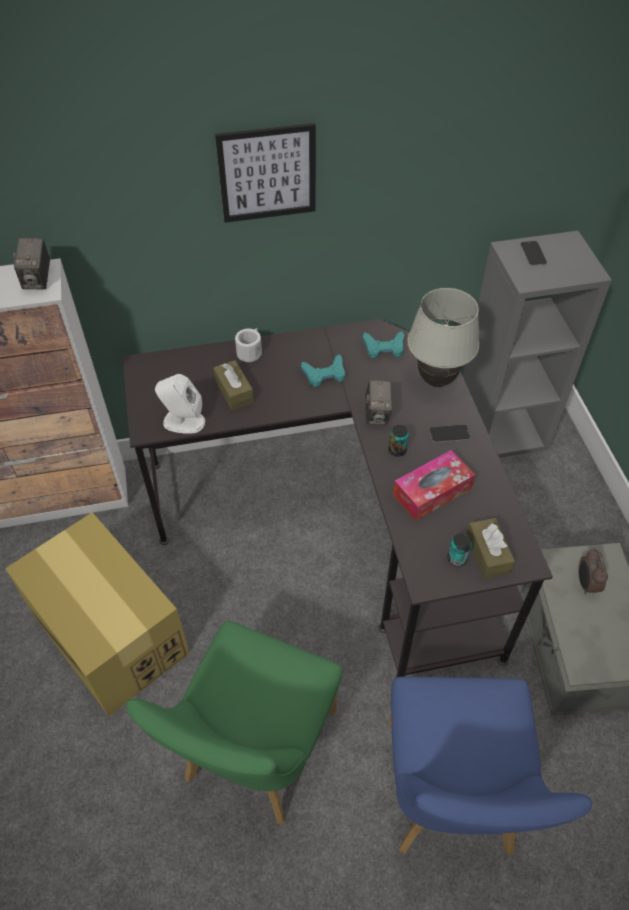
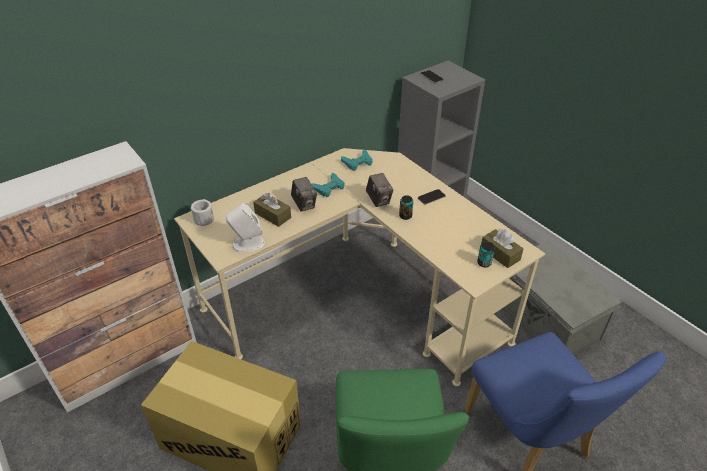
camera: 25 degrees left, 10 degrees down
camera [13,238,50,289] -> camera moved to [291,177,317,212]
black desk [122,319,553,679] -> beige desk [174,148,545,386]
picture [215,123,316,223] -> none
white mug [235,328,262,362] -> white mug moved to [191,199,214,226]
tissue box [393,450,475,521] -> none
white table lamp [407,288,479,387] -> none
alarm clock [578,548,608,594] -> none

